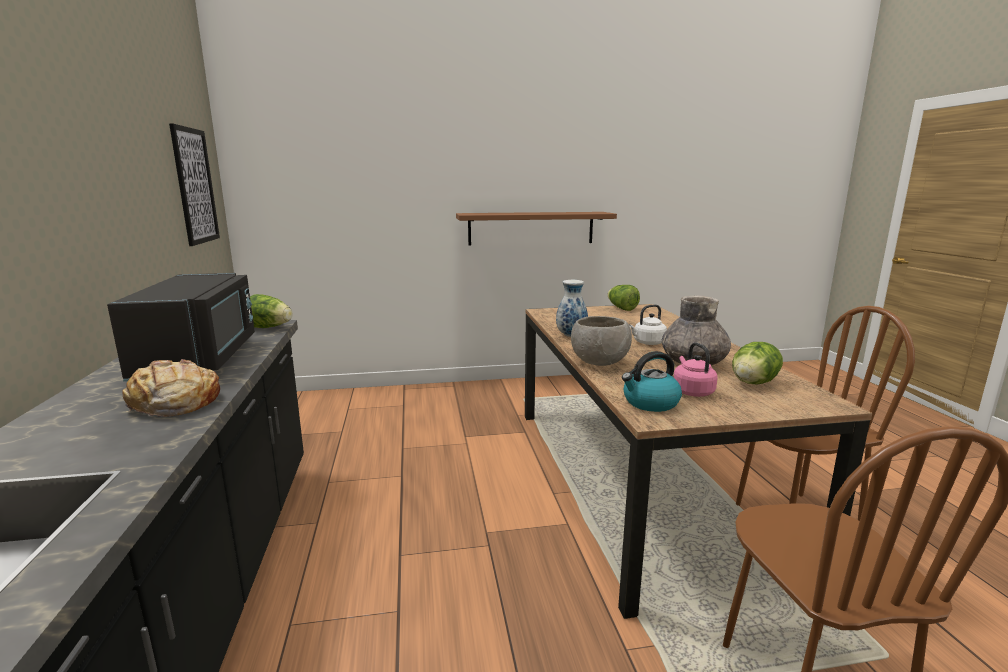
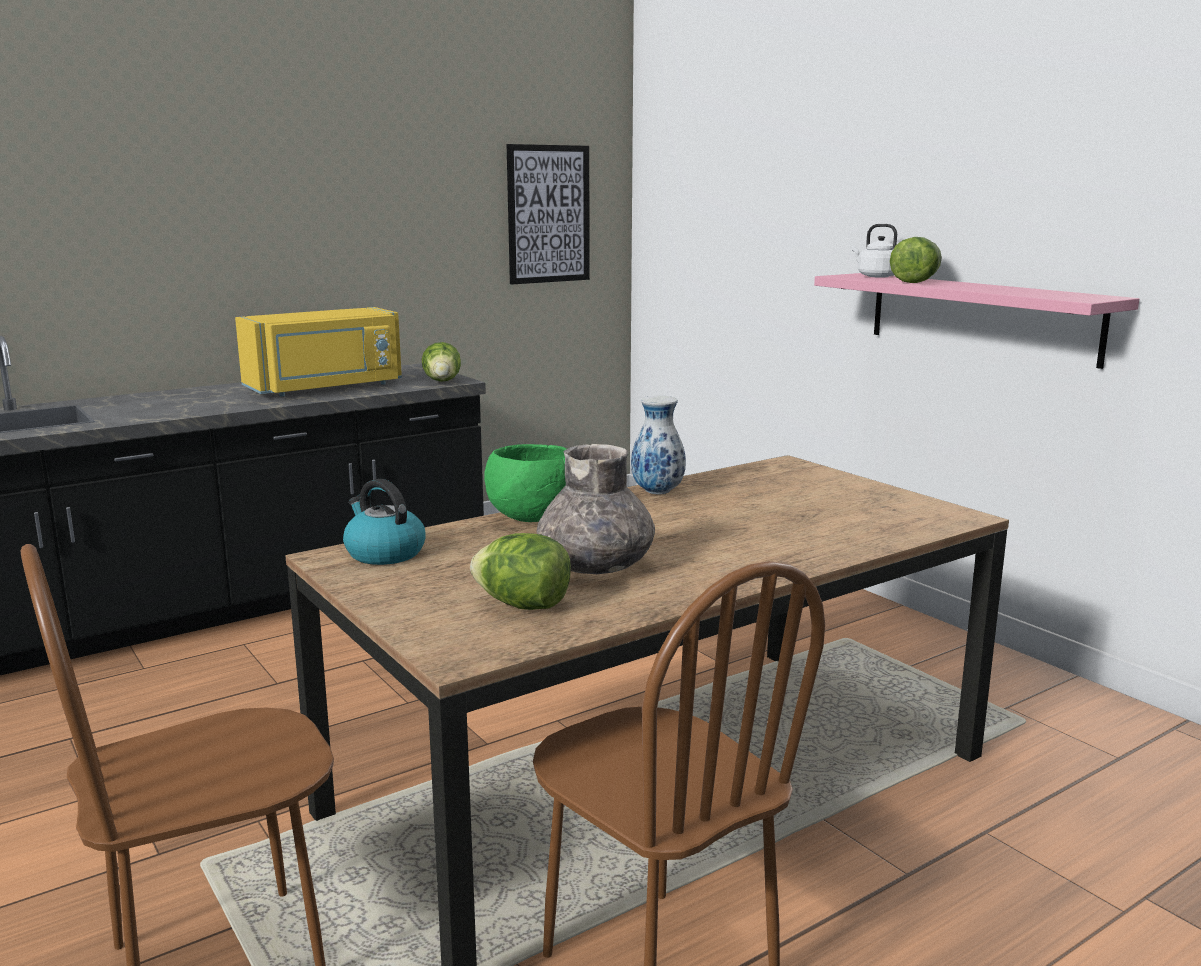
camera: 65 degrees right, 0 degrees up
black microwave [107,273,255,382] -> yellow microwave [235,307,402,397]
bread [122,359,220,417] -> none
brown shelf [456,212,617,245] -> pink shelf [814,273,1139,369]
grey bowl [571,316,632,366] -> green bowl [484,444,567,522]
lettuce [607,285,640,311] -> lettuce moved to [890,237,942,283]
white kettle [628,304,667,345] -> white kettle moved to [852,224,897,278]
pink kettle [674,342,718,397] -> none

